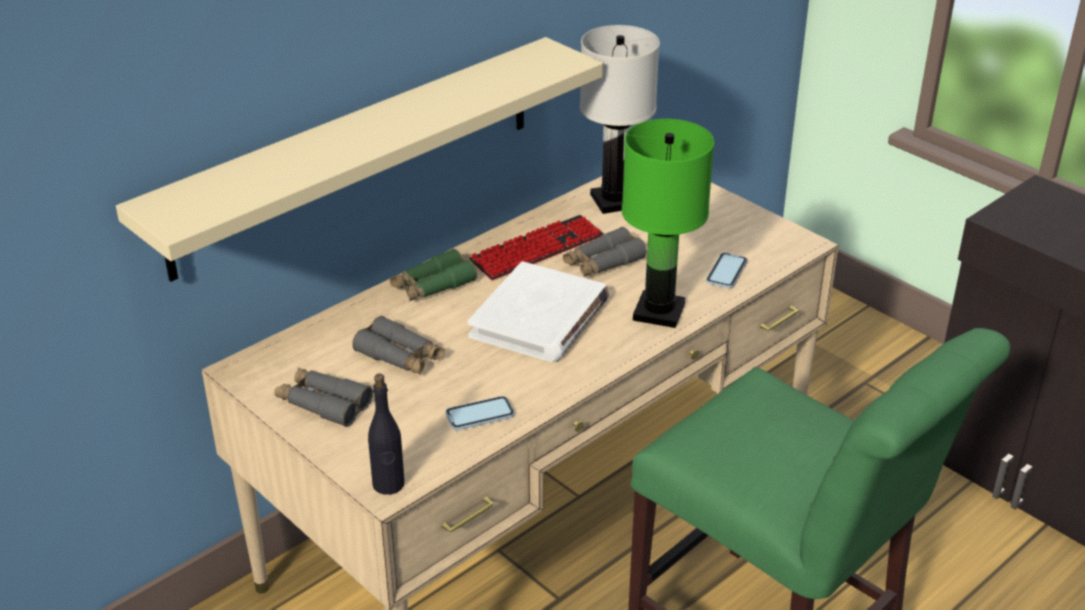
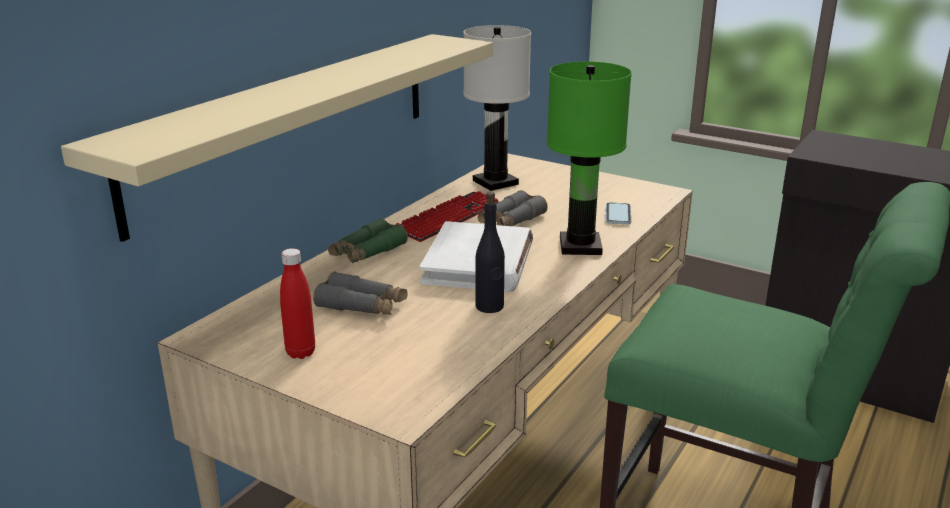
camera: 15 degrees left, 10 degrees down
grey binoculars [274,368,373,427] -> red bottle [280,248,315,359]
black bottle [368,374,405,495] -> black bottle moved to [475,192,505,313]
phone [445,396,515,430] -> none

